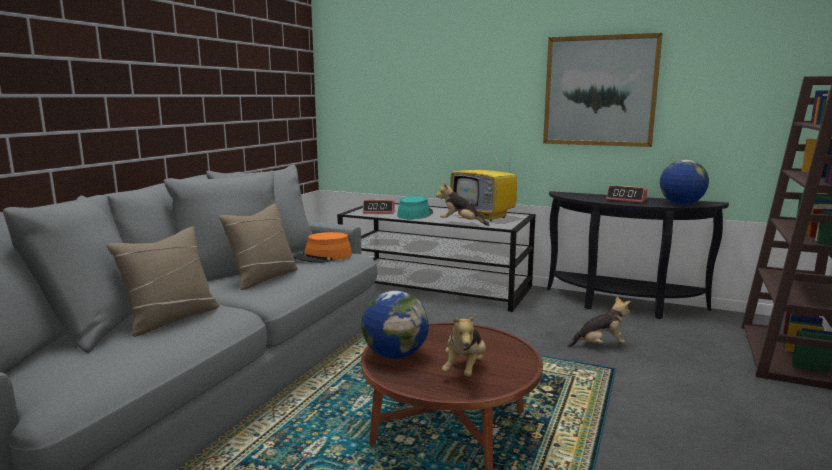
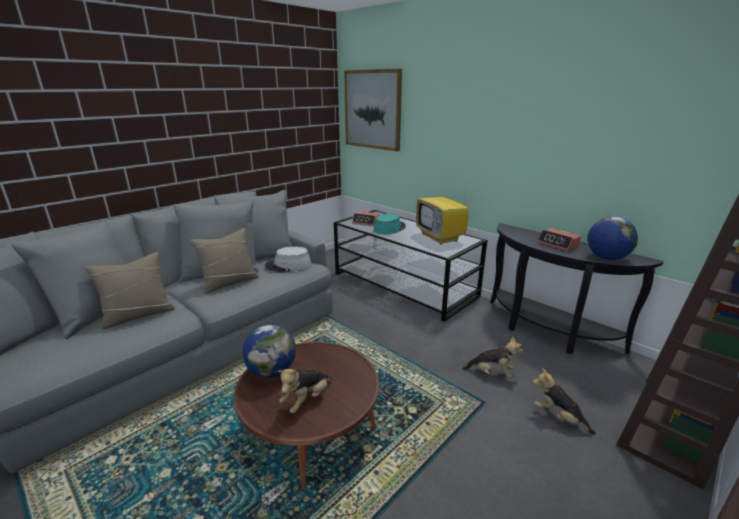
camera: 20 degrees right, 10 degrees up
orange hat [293,232,352,263] -> grey hat [265,246,311,272]
plush toy [436,182,490,226] -> plush toy moved to [532,368,596,435]
picture [543,33,663,147] -> picture moved to [344,69,402,151]

